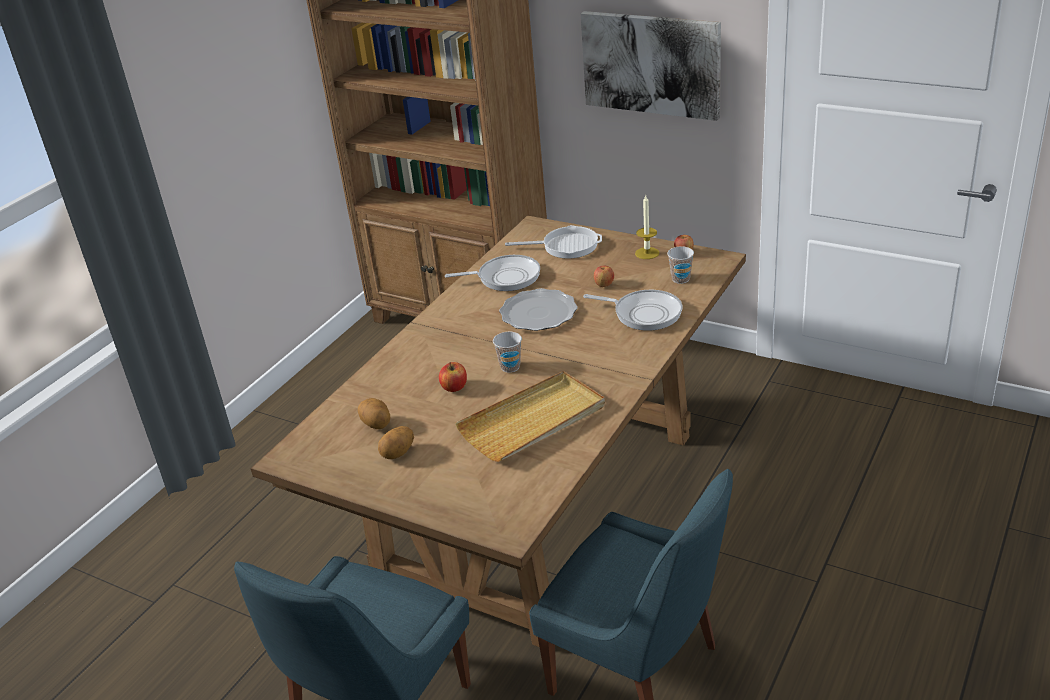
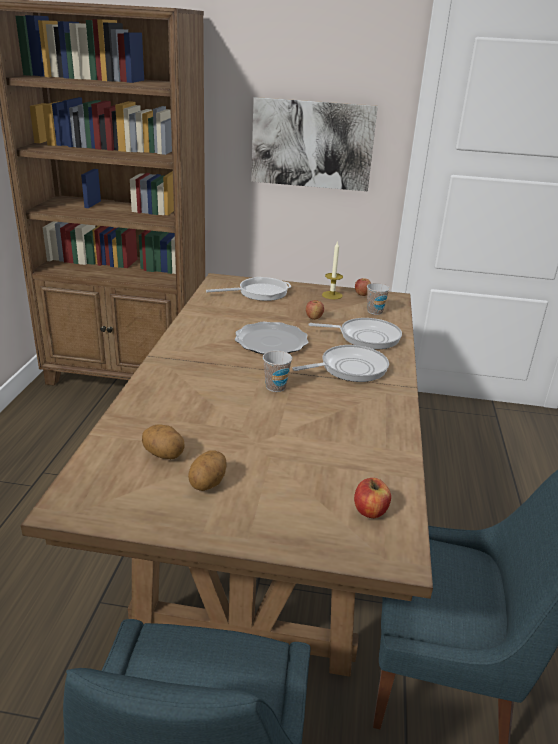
camera: 25 degrees left, 5 degrees down
apple [439,362,467,392] -> apple moved to [354,478,391,518]
frying pan [445,255,540,291] -> frying pan moved to [292,345,389,382]
beige tray [455,371,605,462] -> none

